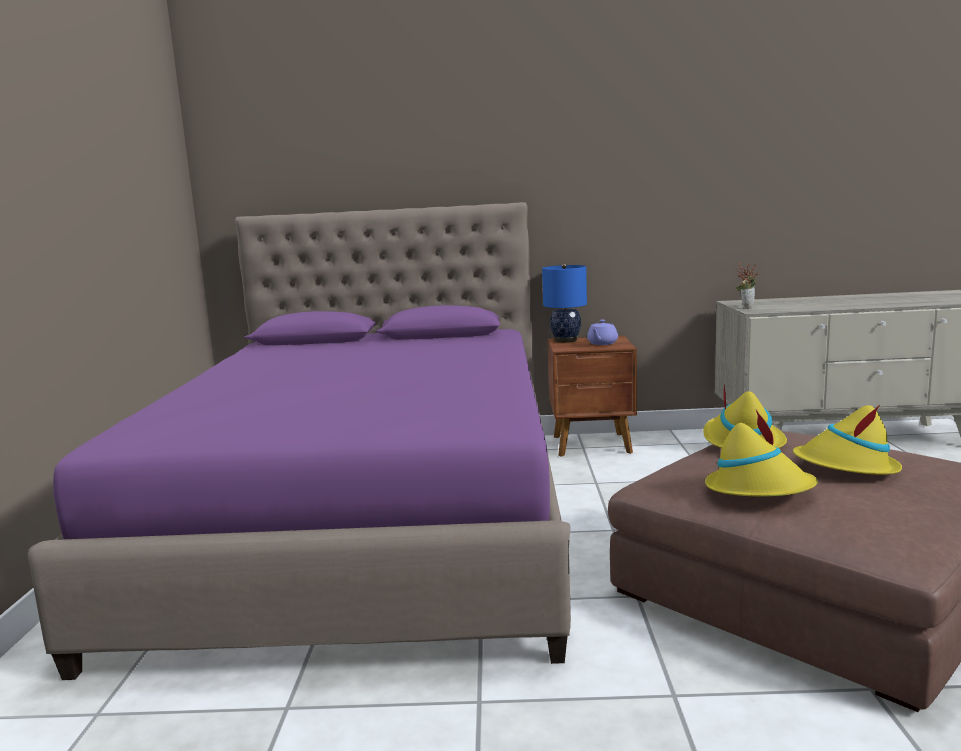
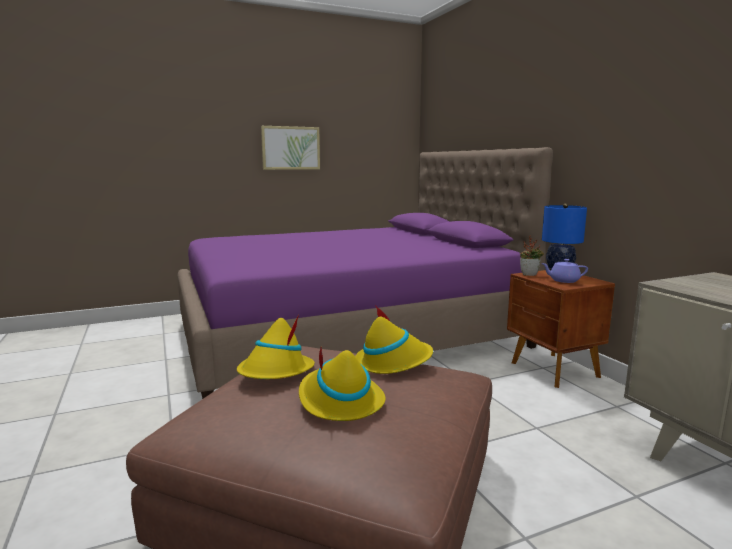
camera: 65 degrees right, 0 degrees up
potted plant [736,263,759,309] -> potted plant moved to [520,236,544,276]
none -> picture [261,126,320,170]

